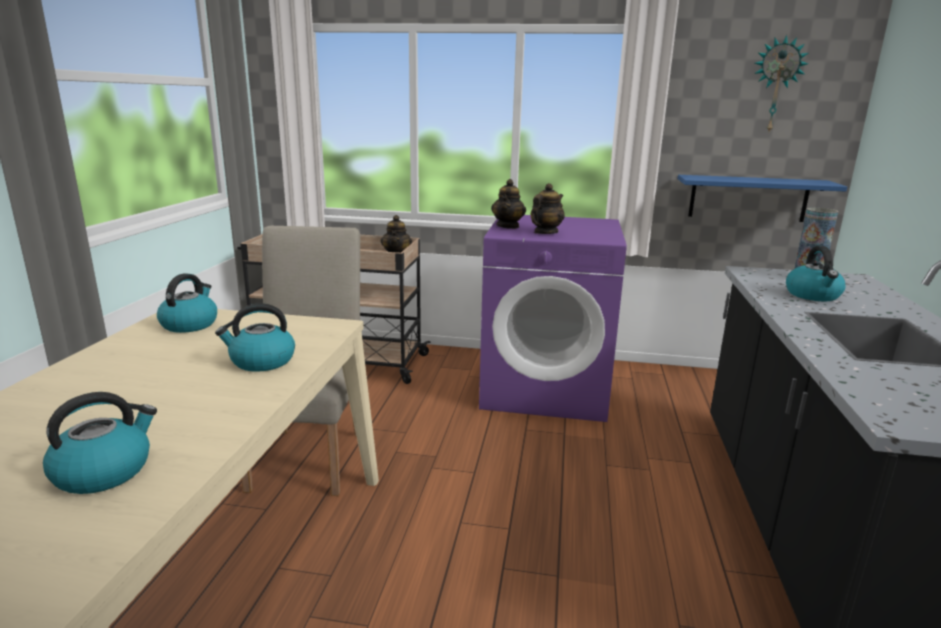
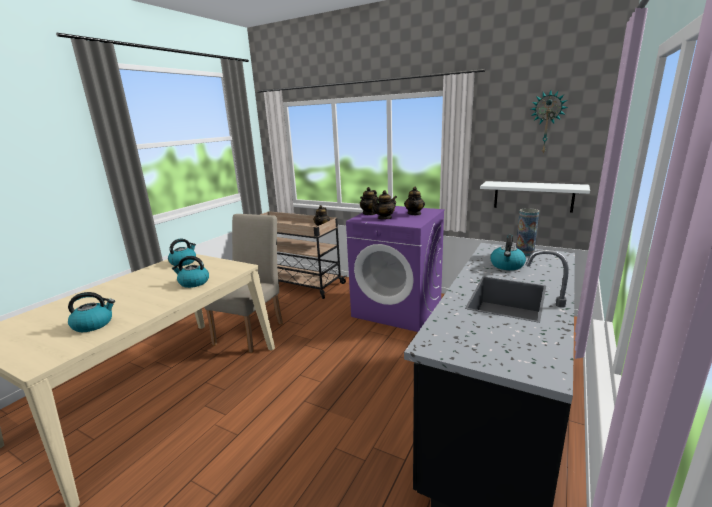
camera: 20 degrees right, 0 degrees up
blue shelf [677,175,847,222] -> white shelf [480,181,590,213]
none -> teapot [404,186,425,215]

